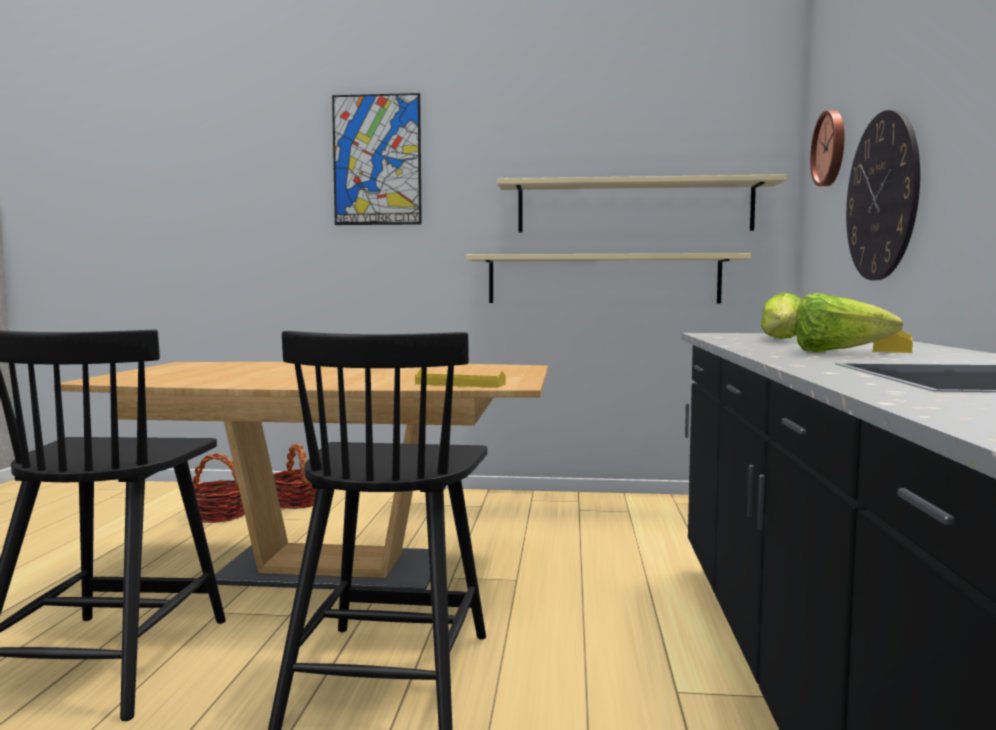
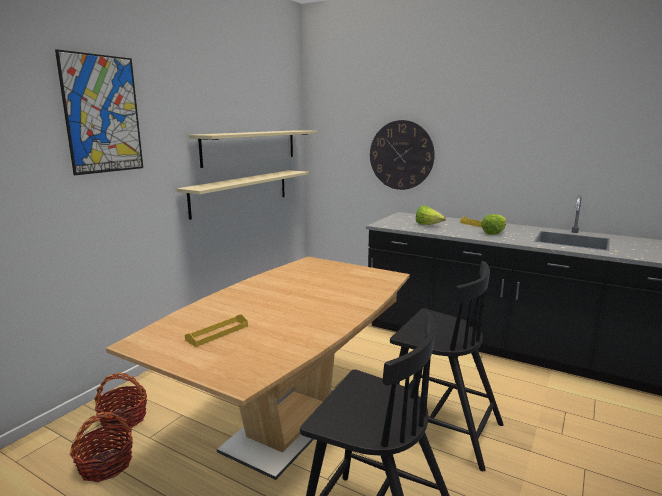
camera: 65 degrees left, 10 degrees up
yellow tray [415,368,506,388] -> yellow tray moved to [185,314,248,347]
wall clock [810,111,845,186] -> none

